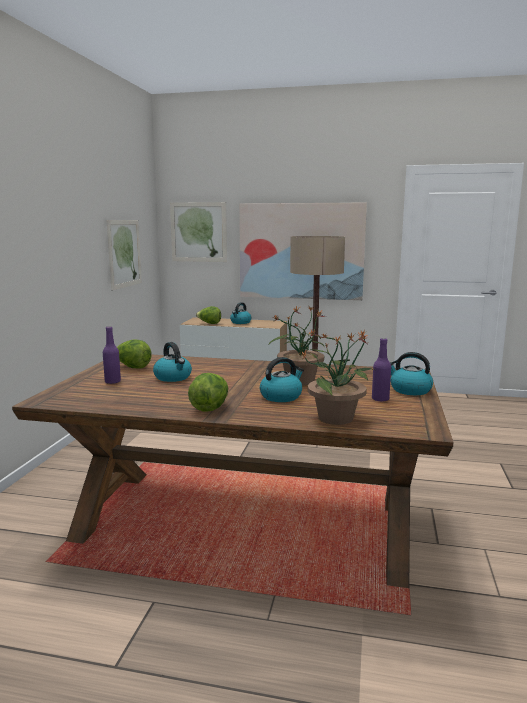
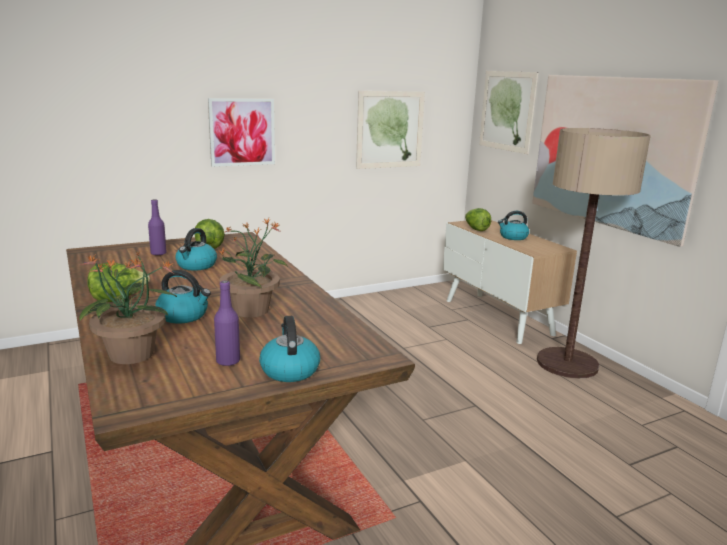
camera: 50 degrees right, 5 degrees up
none -> picture [208,98,275,167]

